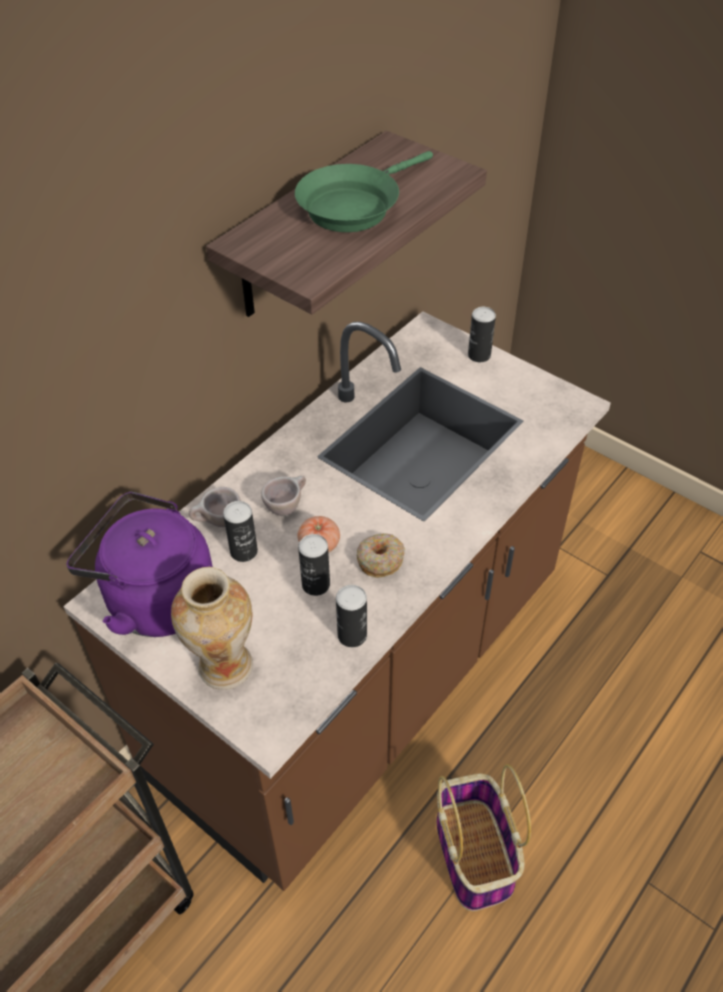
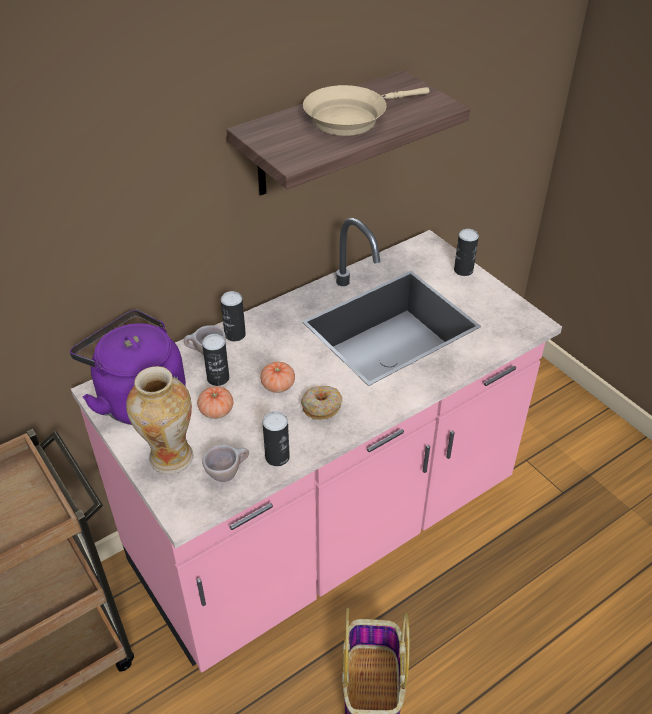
camera: 15 degrees right, 5 degrees down
brown counter [63,311,611,891] -> pink counter [71,218,562,672]
beige cup [261,476,306,516] -> beige cup moved to [202,445,249,482]
green frying pan [295,151,433,232] -> beige frying pan [303,85,430,136]
can [298,534,330,596] -> can moved to [221,291,246,342]
none -> tomato [197,386,234,419]

